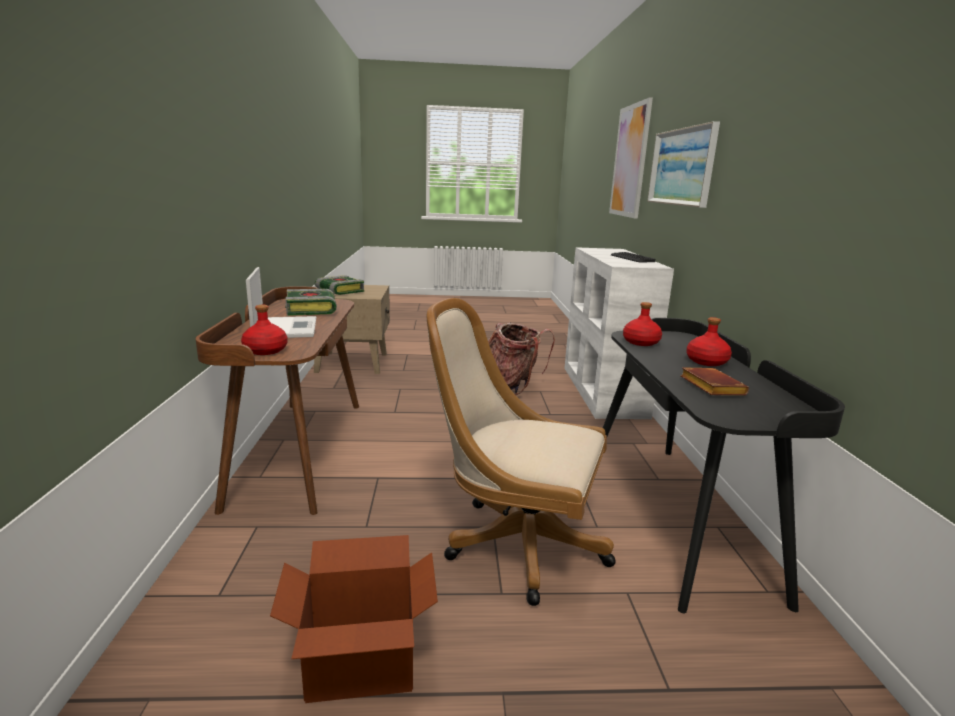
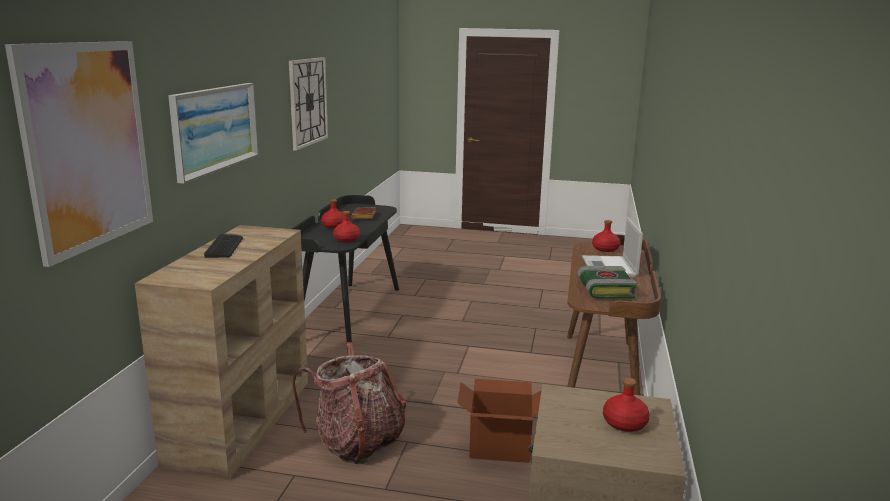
camera: 165 degrees left, 0 degrees up
cardboard box [270,535,438,703] -> cardboard box moved to [457,379,542,463]
book [315,275,364,295] -> red bottle [603,378,650,432]
office chair [427,298,616,606] -> none
white bookcase [564,247,674,419] -> brown bookcase [135,225,308,481]
none -> wall clock [289,57,328,151]

